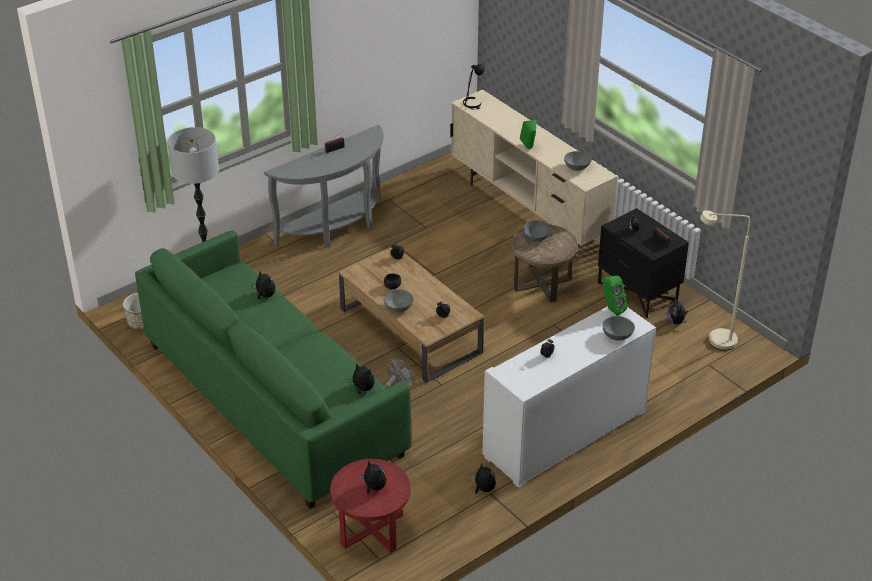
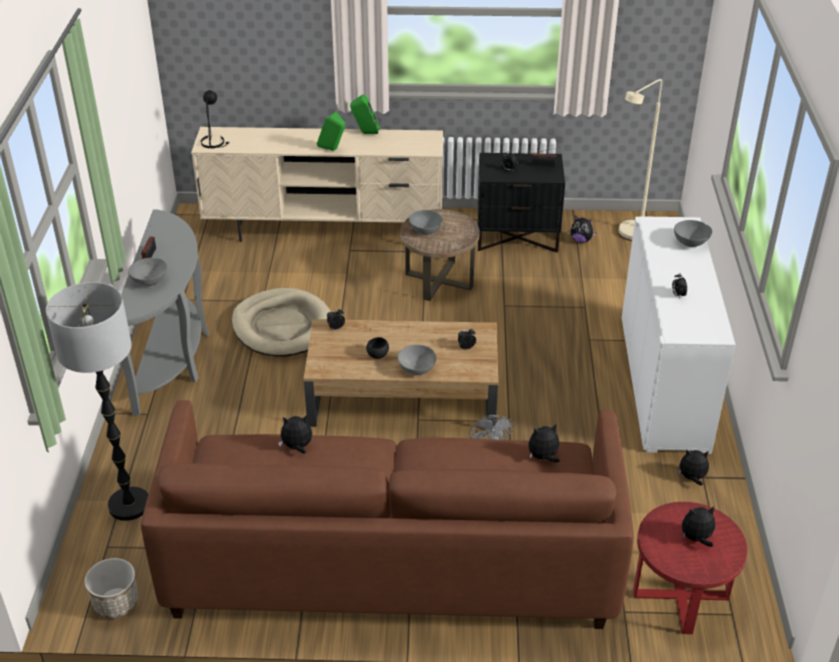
camera: 50 degrees left, 0 degrees up
green sofa [135,230,412,509] -> brown sofa [141,400,634,629]
grey bowl [564,151,592,171] -> grey bowl moved to [128,258,167,286]
green speaker [602,275,628,316] -> green speaker moved to [350,94,380,134]
none -> beige dog bed [232,288,331,356]

